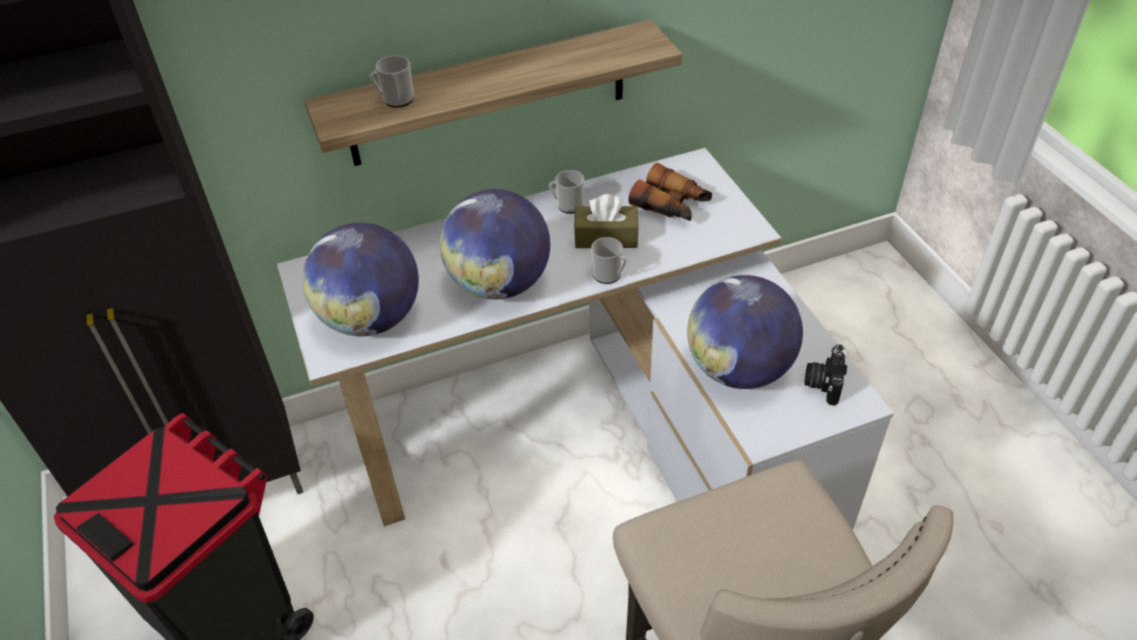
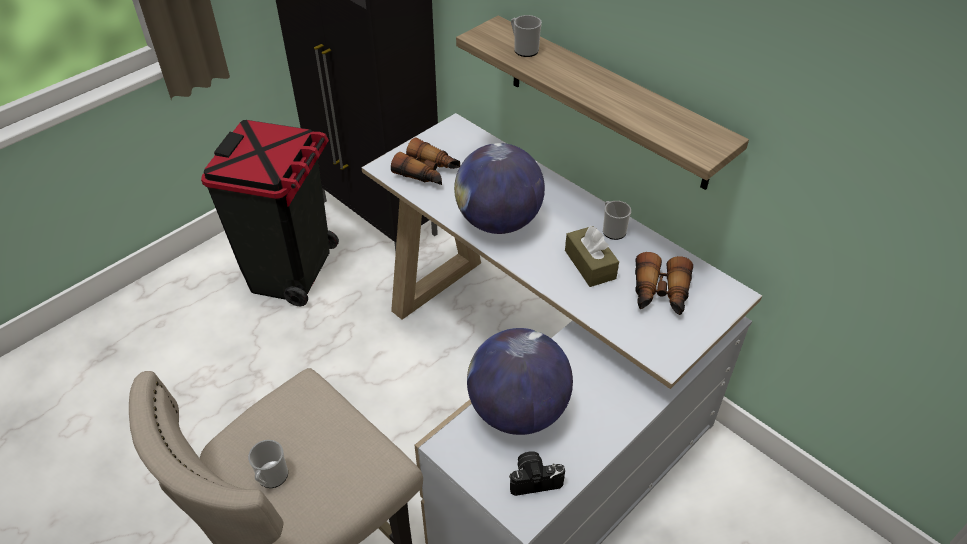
camera: 65 degrees right, 0 degrees up
globe [303,223,419,336] -> binoculars [391,137,460,185]
mug [591,237,627,284] -> mug moved to [248,440,288,488]

